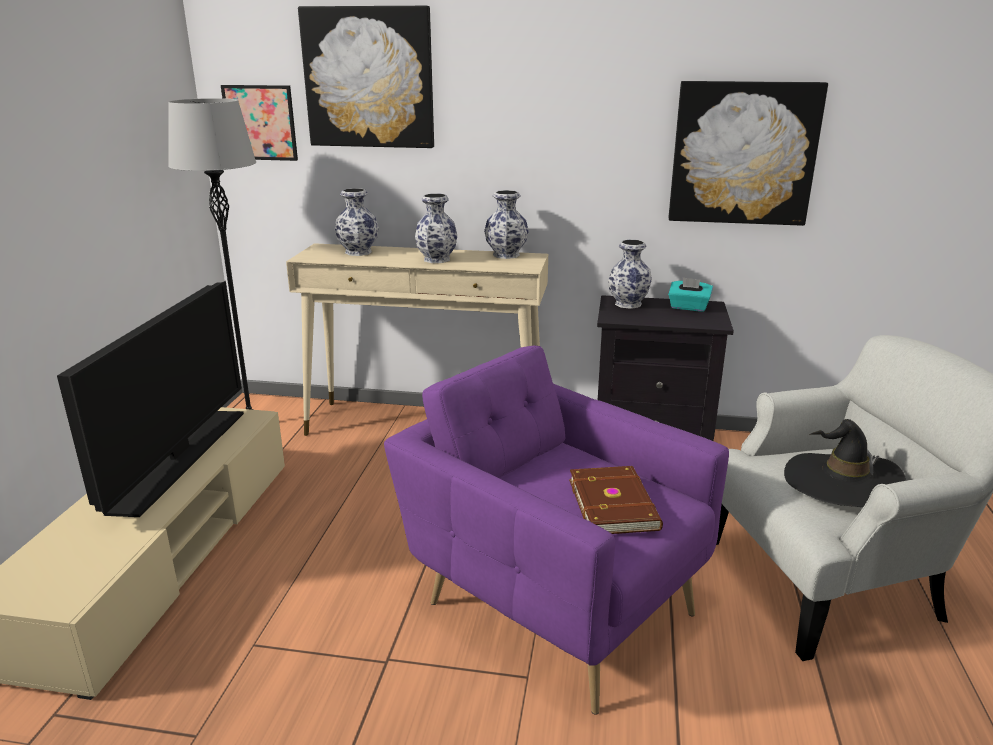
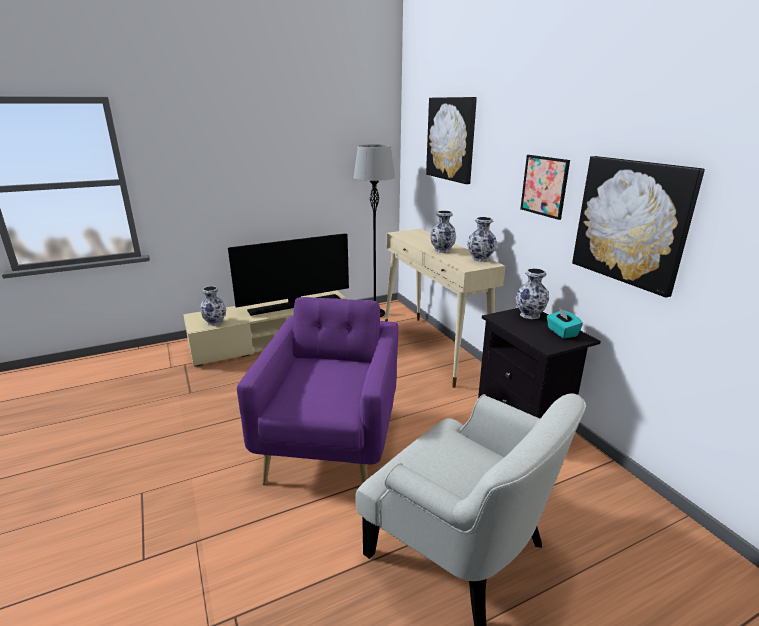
camera: 55 degrees right, 0 degrees up
picture [221,85,298,161] -> picture moved to [520,155,570,220]
vase [334,188,379,256] -> vase moved to [200,286,226,326]
brown book [569,466,663,534] -> none
black hat [784,419,906,507] -> none

